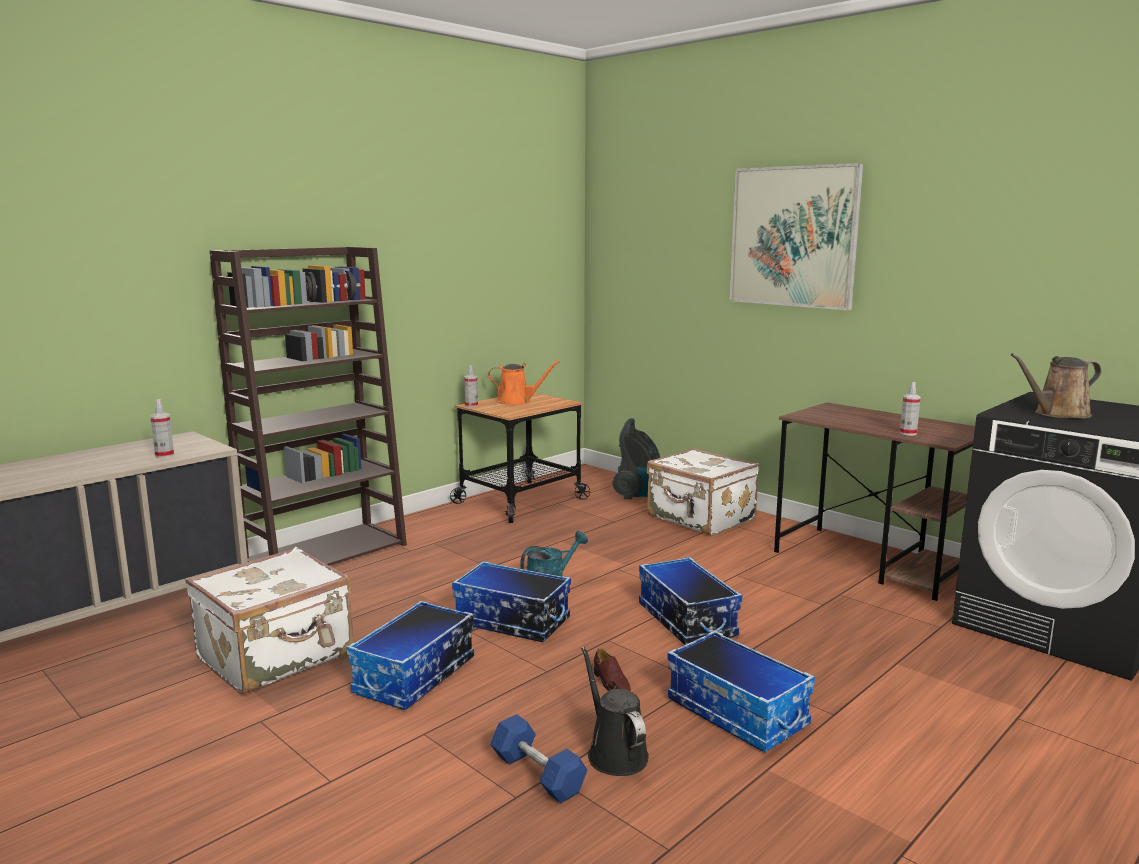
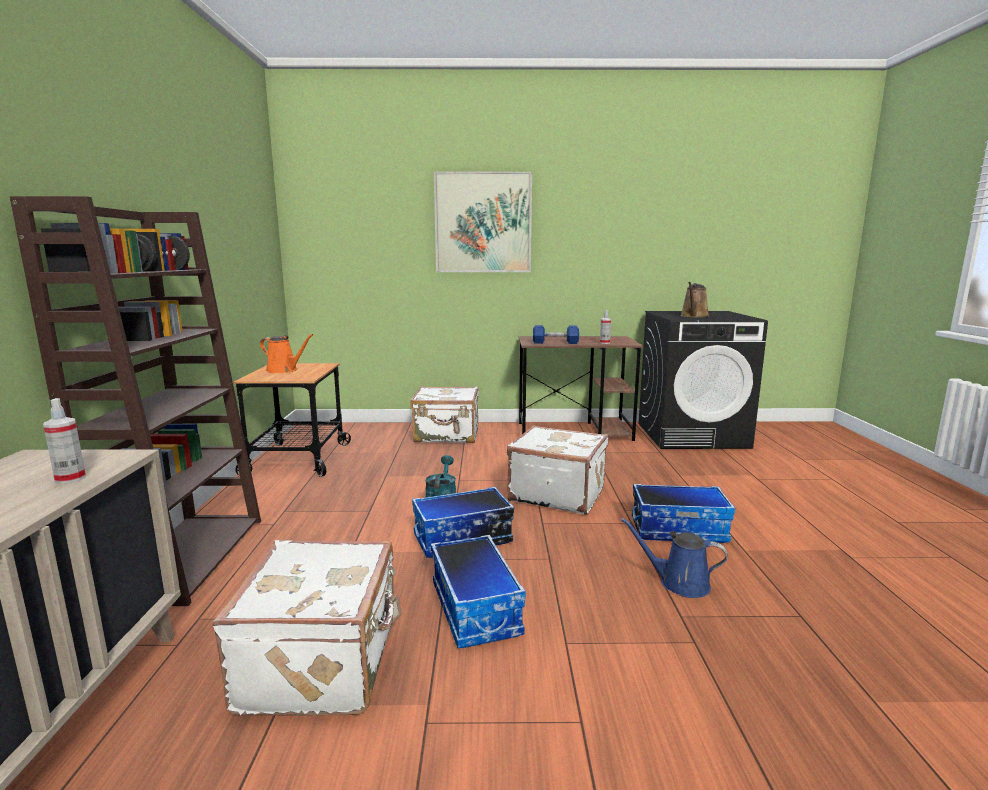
camera: 45 degrees left, 0 degrees up
spray bottle [464,365,478,407] -> none
orange watering can [488,361,560,405] -> orange watering can turned 60 degrees clockwise [260,334,313,373]
blue dumbbell [490,714,587,803] -> blue dumbbell moved to [533,325,579,344]
black watering can [581,646,649,776] -> blue watering can [621,518,727,598]
brown shoe [594,648,631,692] -> none
vacuum cleaner [612,418,660,499] -> none
storage box [639,557,743,645] -> white suitcase [507,425,608,515]

